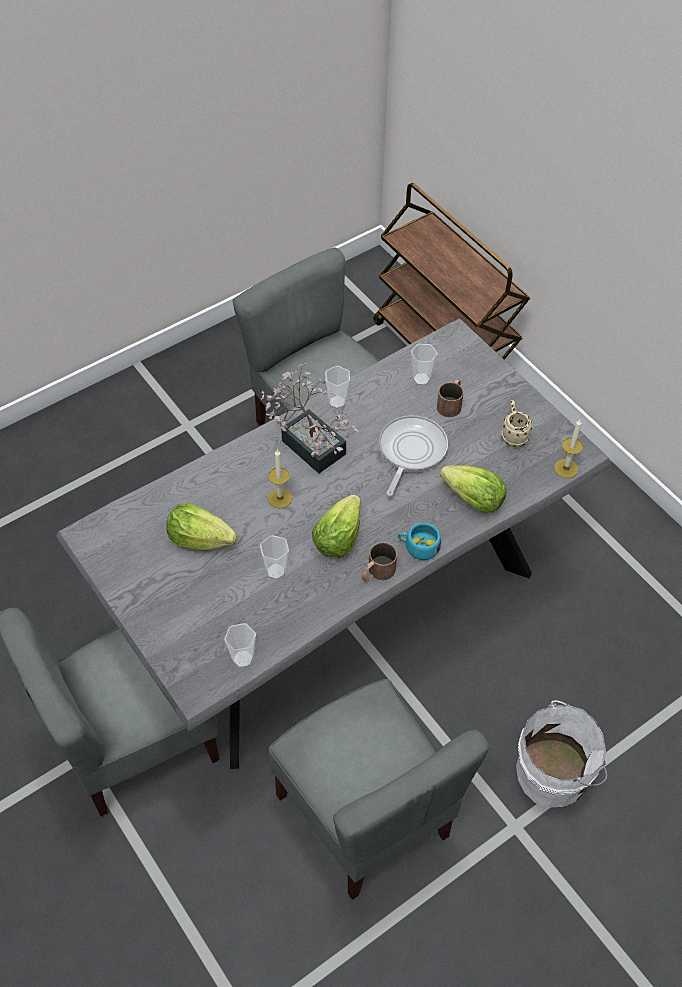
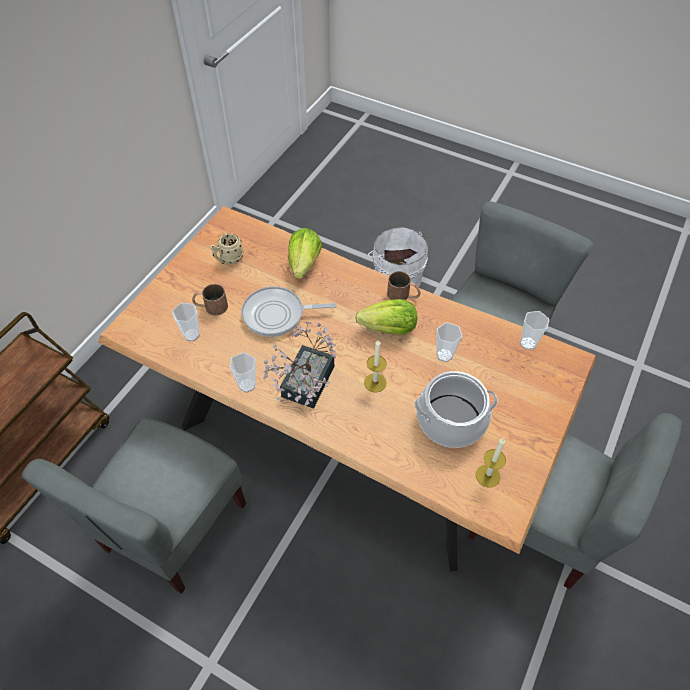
camera: 115 degrees left, 0 degrees up
grey dining table [56,318,612,769] -> brown dining table [98,206,597,571]
lettuce [166,503,237,550] -> cooking pot [414,371,498,448]
turquoise cup [398,523,441,560] -> none
candle [554,419,583,478] -> candle moved to [476,438,506,488]

